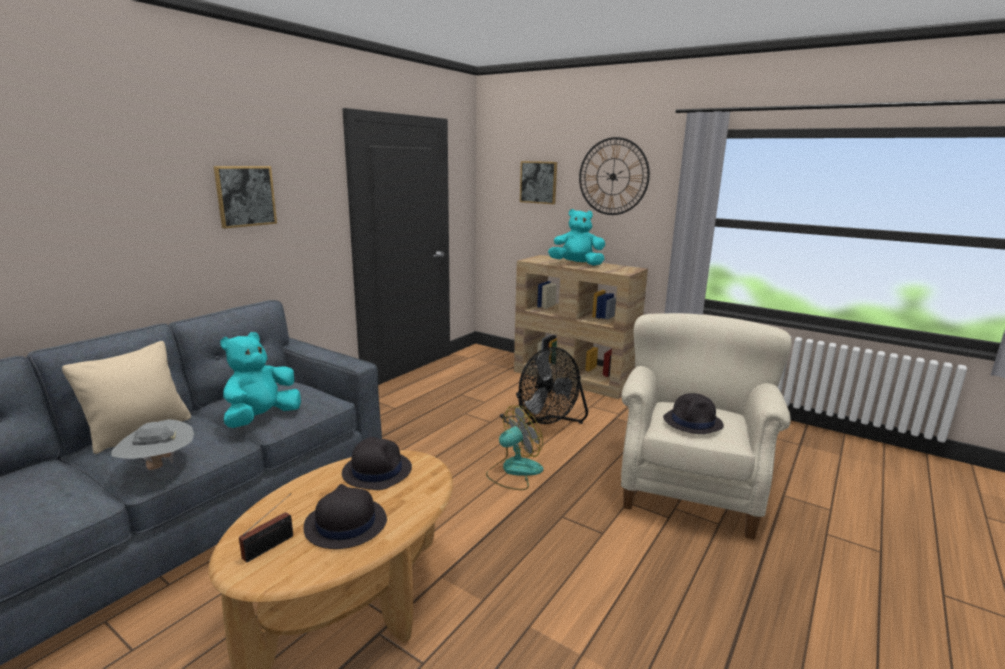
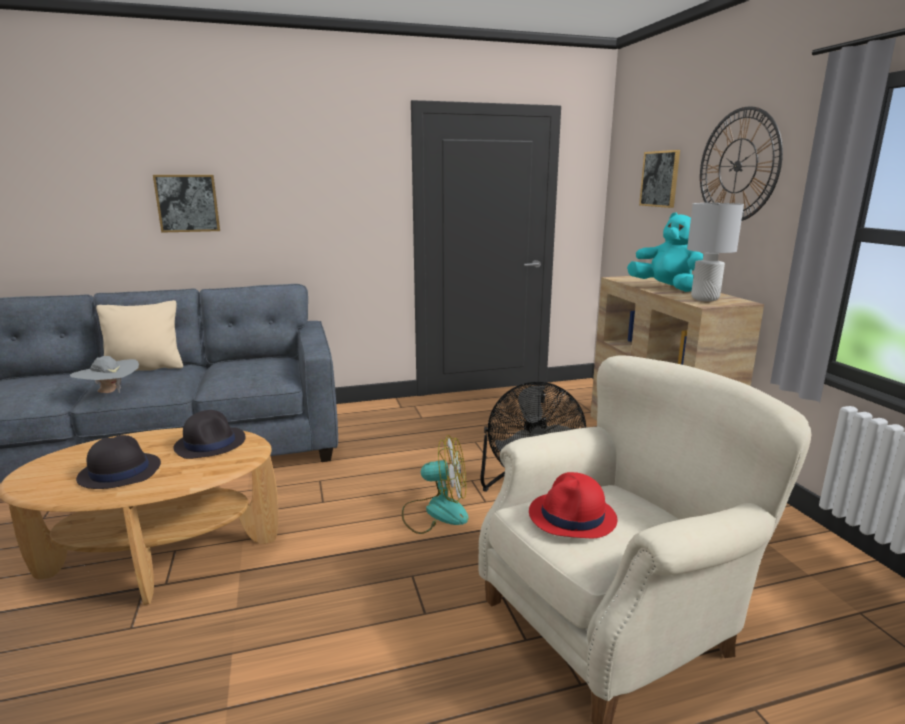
camera: 40 degrees right, 0 degrees up
picture [214,166,277,229] -> picture moved to [153,175,220,233]
turquoise plush toy [220,332,301,428] -> none
radio [239,493,293,563] -> none
black hat [663,393,724,434] -> red hat [529,472,617,538]
none -> grey table lamp [687,202,744,302]

